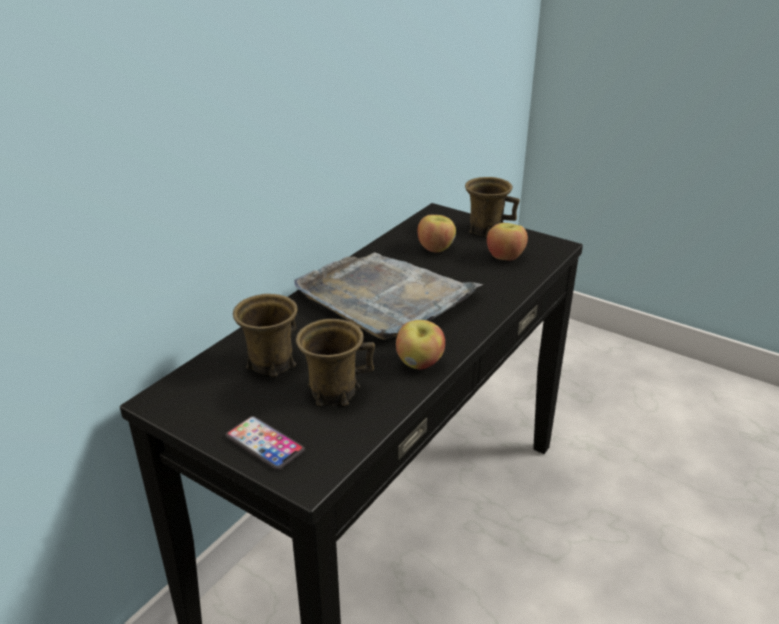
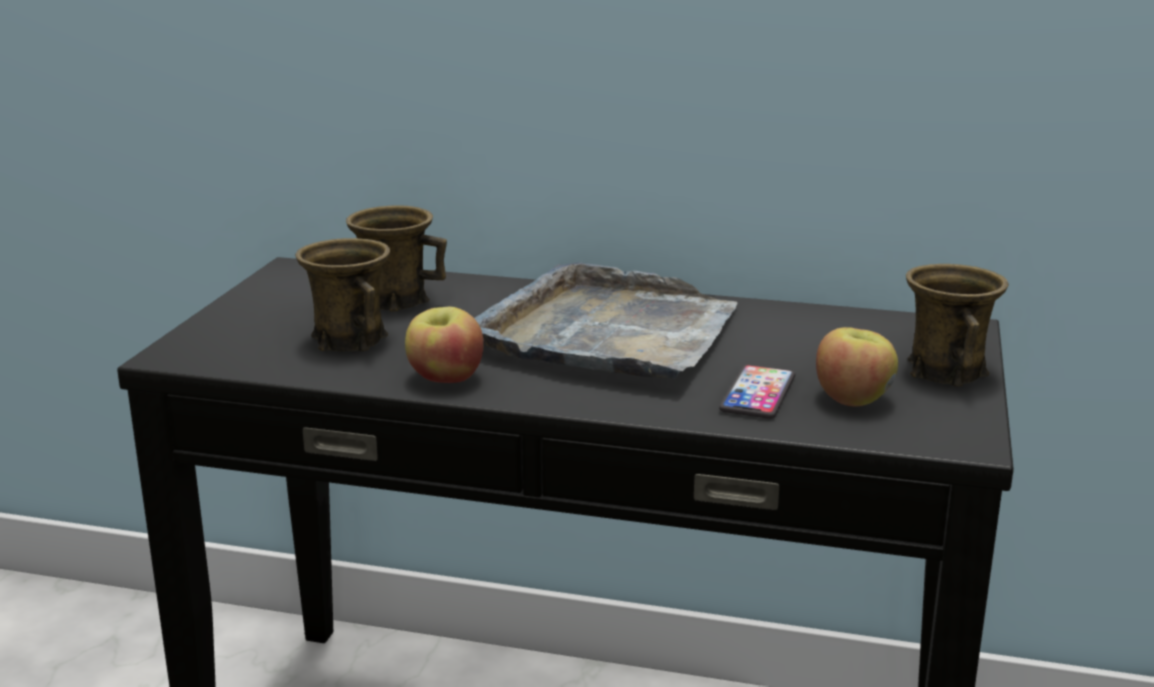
camera: 70 degrees right, 10 degrees down
phone [225,416,305,470] -> phone moved to [719,365,795,419]
apple [417,215,456,253] -> none

